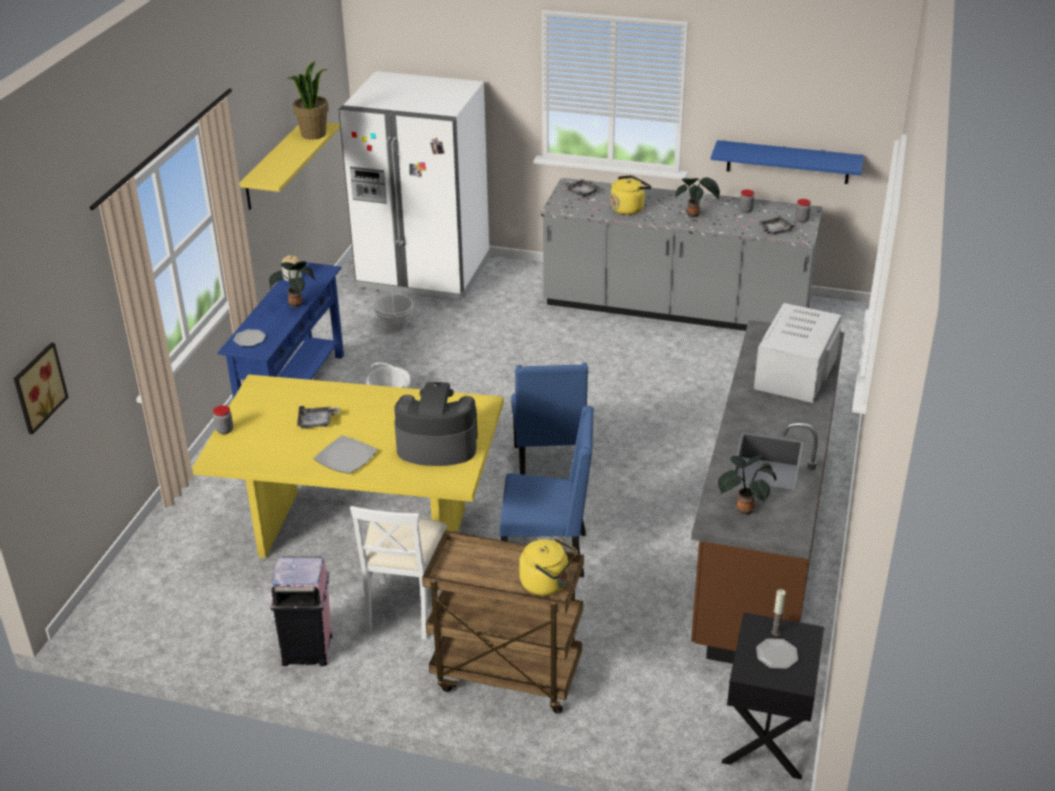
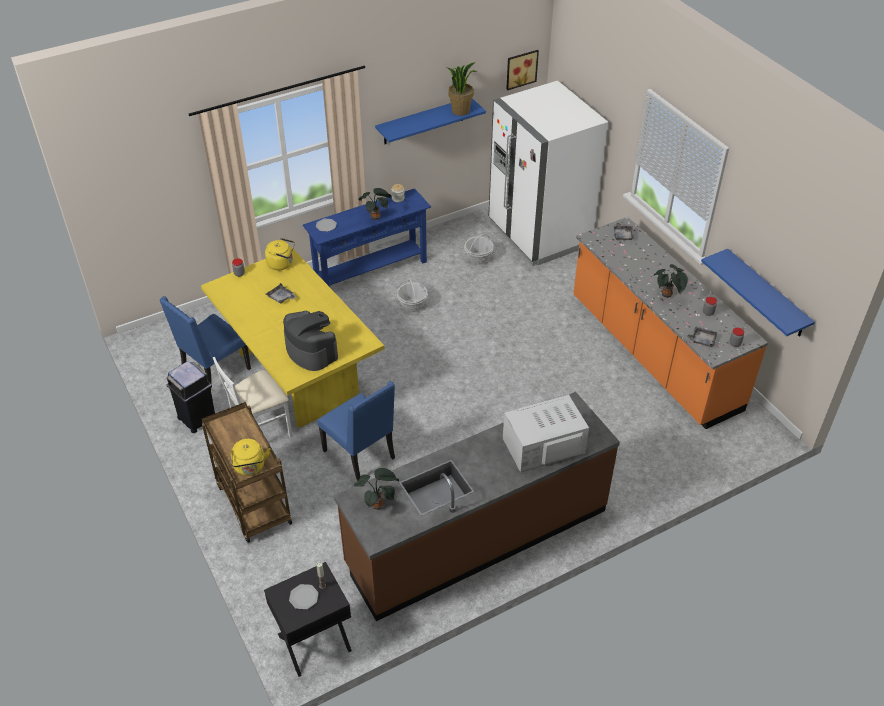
camera: 45 degrees right, 10 degrees up
picture [14,343,68,434] -> picture moved to [506,50,539,90]
yellow shelf [240,123,340,210] -> blue shelf [375,98,486,144]
pink trash can [270,556,333,666] -> black trash can [167,361,215,433]
plate [314,435,377,474] -> none
blue chair [511,363,588,475] -> blue chair moved to [160,296,251,384]
grey counter [541,178,823,331] -> orange counter [573,217,768,429]
yellow kettle [611,175,652,215] -> yellow kettle moved to [265,238,295,270]

